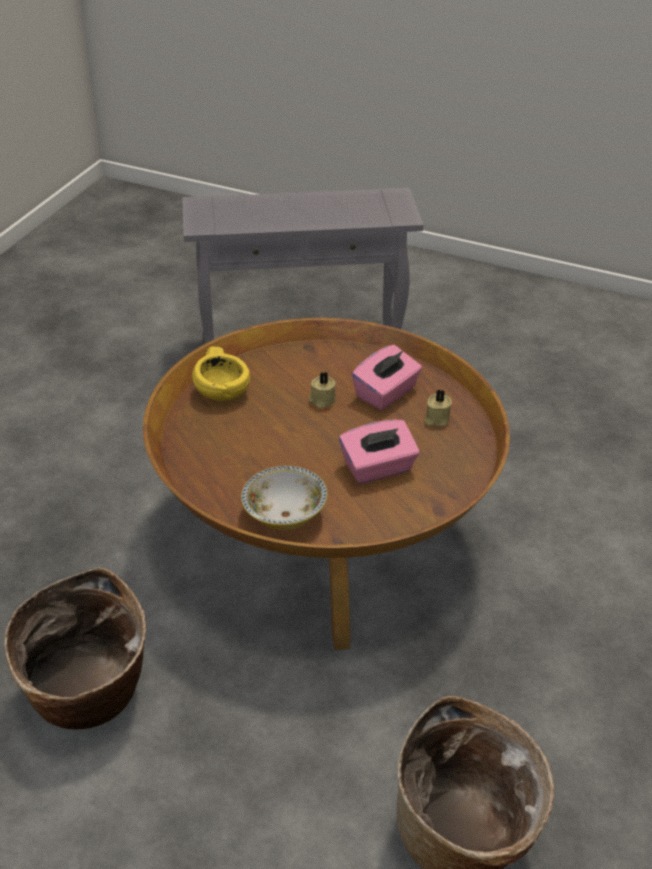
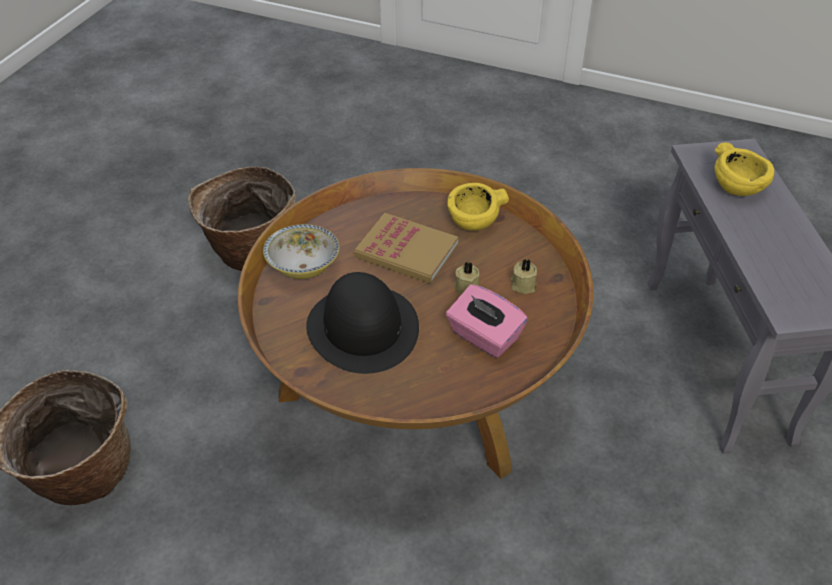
camera: 90 degrees right, 5 degrees up
pink tissue box [339,419,420,484] -> black hat [306,272,419,374]
beige candle [424,389,452,426] -> beige candle moved to [511,259,537,294]
none -> book [354,213,458,284]
none -> yellow bowl [715,143,774,196]

